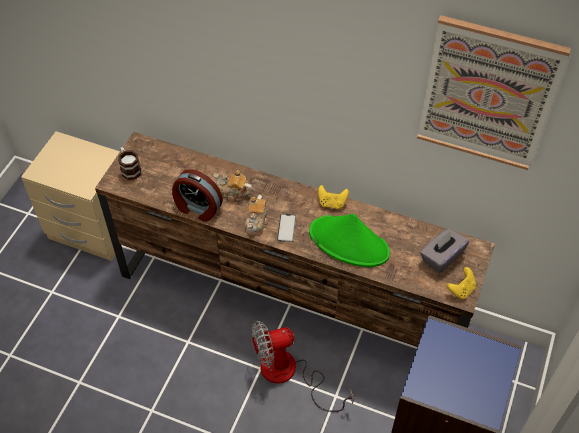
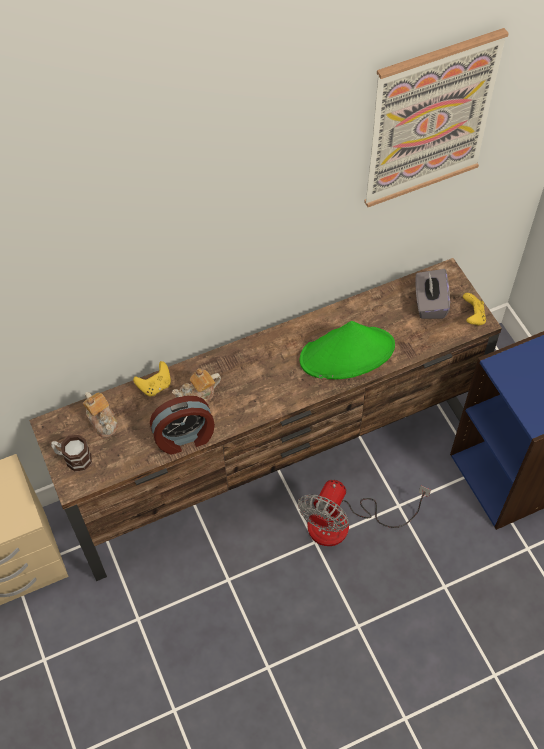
camera: 45 degrees left, 5 degrees up
teapot [245,195,268,235] -> teapot moved to [83,392,118,438]
phone [277,214,297,242] -> none
yellow game controller [318,185,349,209] -> yellow game controller moved to [133,361,171,396]

